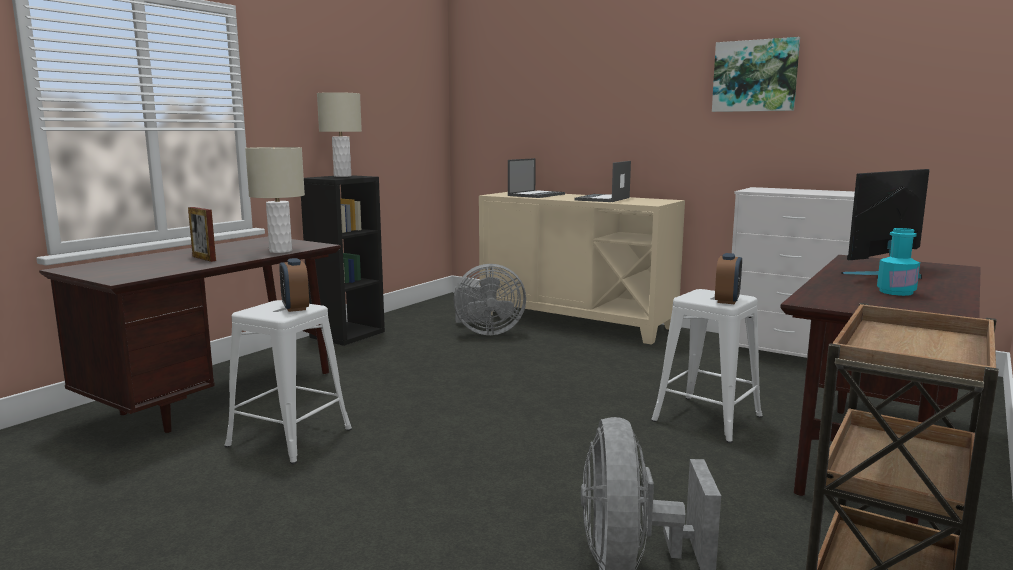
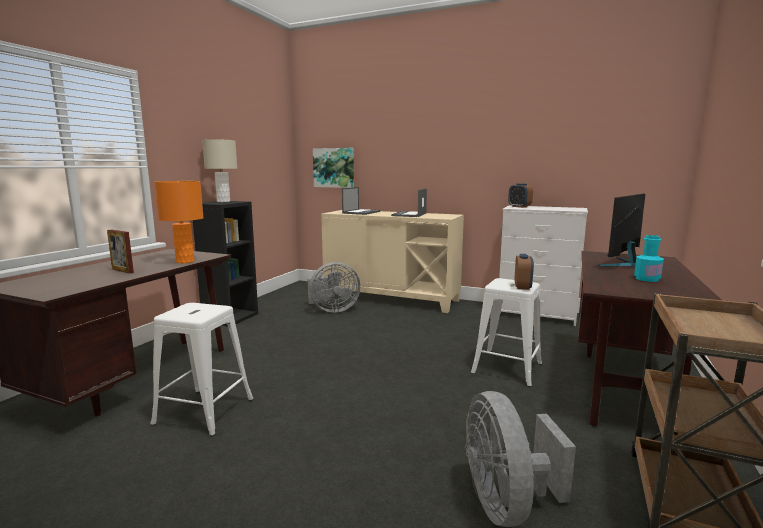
camera: 10 degrees left, 0 degrees up
beige table lamp [245,147,305,253] -> orange table lamp [154,181,204,263]
alarm clock [279,258,309,312] -> alarm clock moved to [508,183,533,208]
picture [712,37,800,112] -> picture moved to [313,148,354,188]

